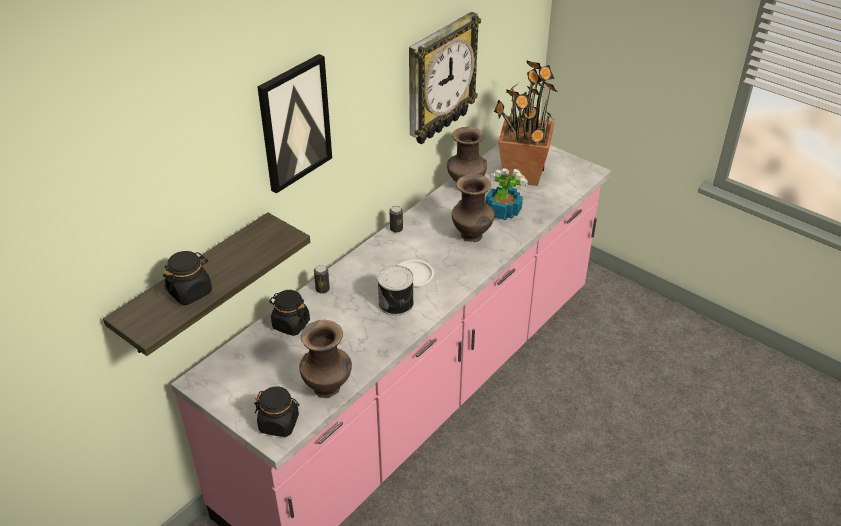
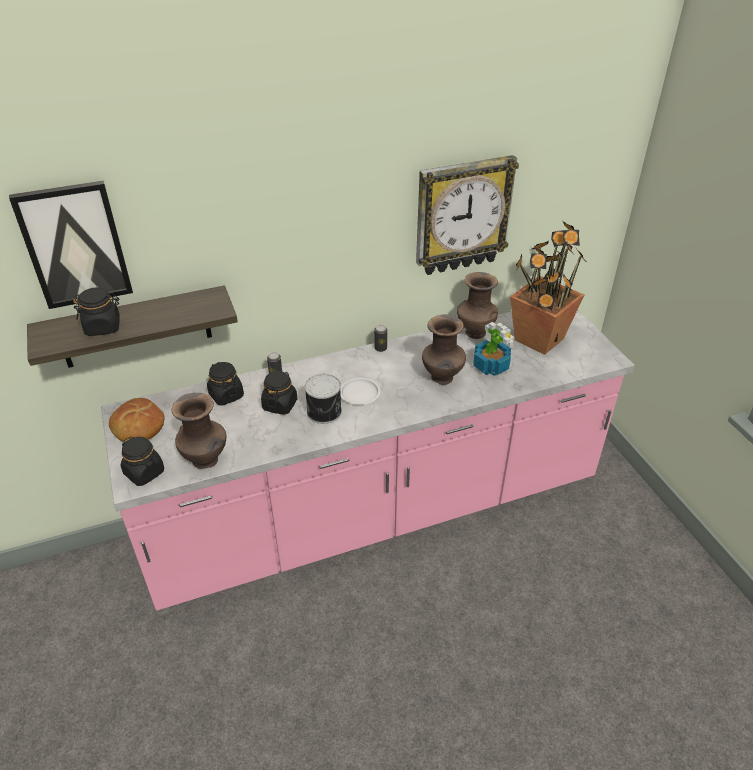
camera: 30 degrees right, 0 degrees up
picture [257,54,332,194] -> picture moved to [9,180,133,309]
none -> bread [109,398,165,441]
none -> black jar [261,370,298,415]

